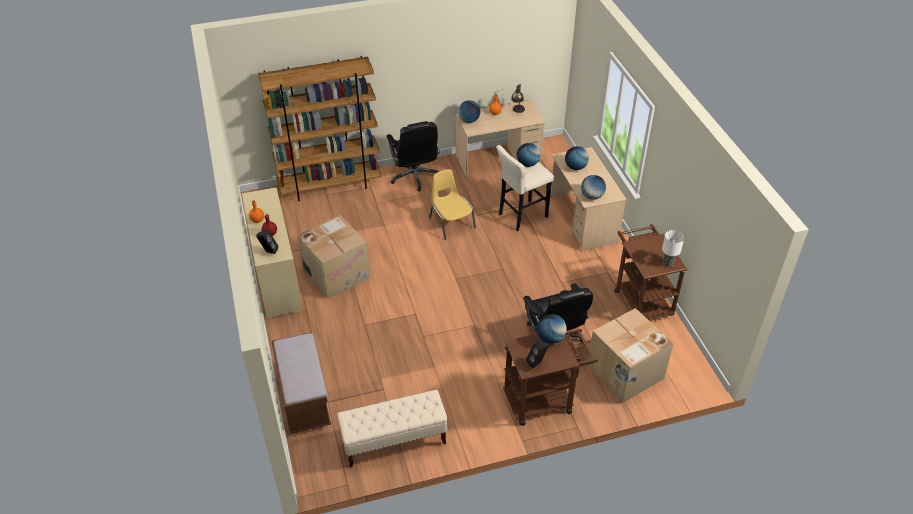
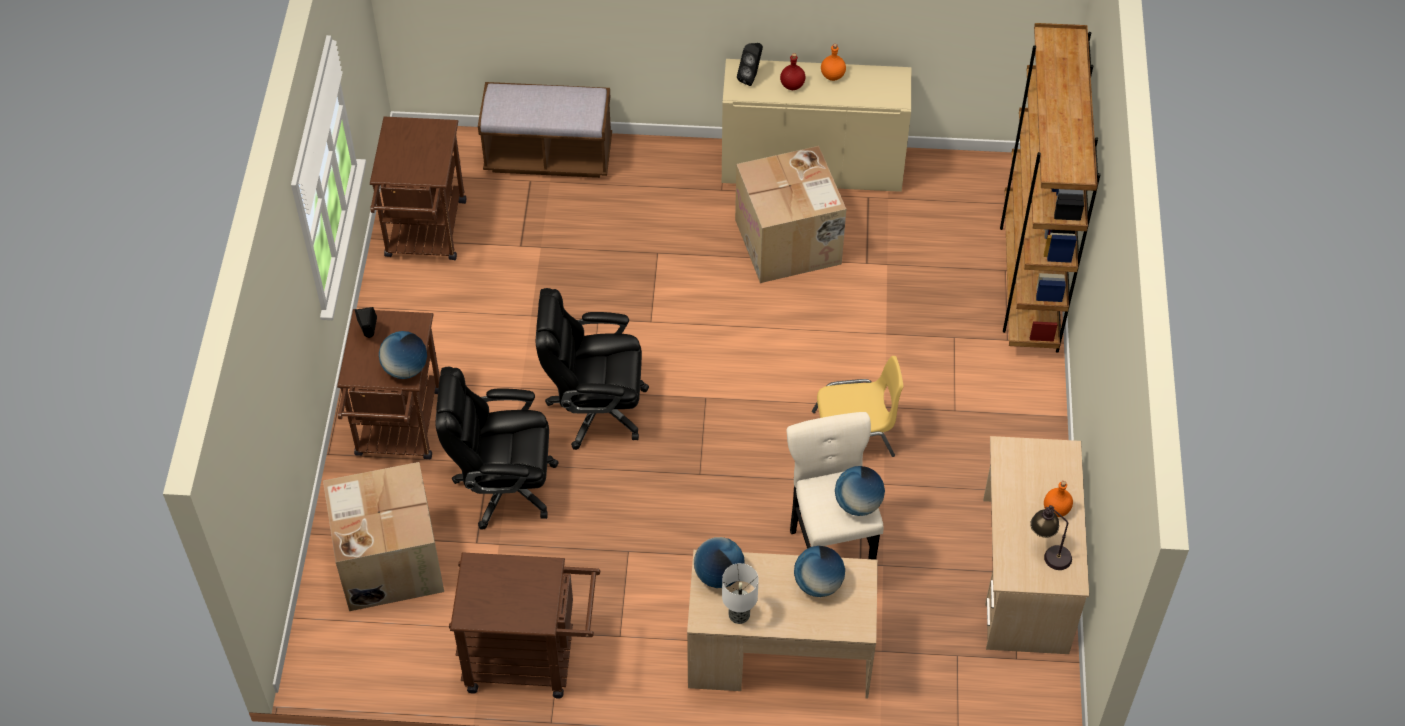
camera: 110 degrees right, 10 degrees up
beige bench [337,390,448,468] -> brown cart [370,117,466,260]
black office chair [386,121,440,192] -> black office chair moved to [536,288,649,450]
globe [458,100,480,123] -> none
table lamp [662,230,684,267] -> table lamp moved to [722,563,759,624]

